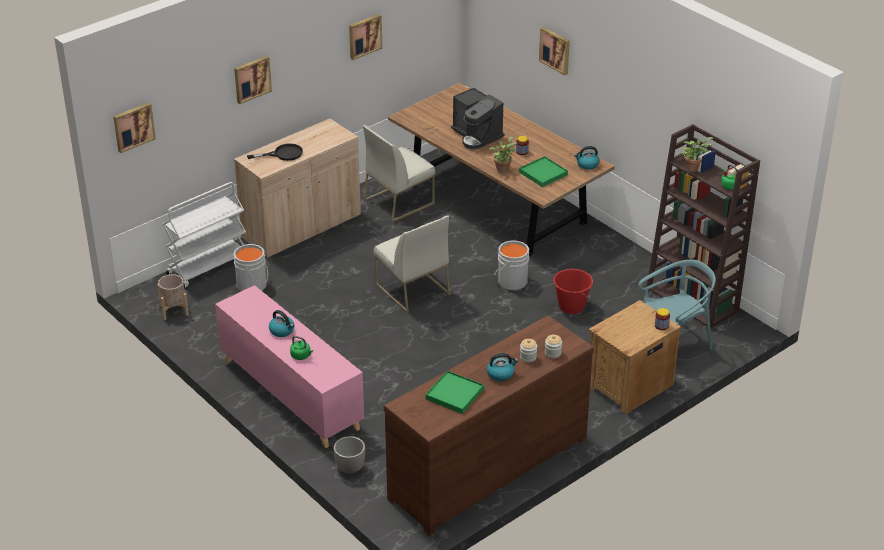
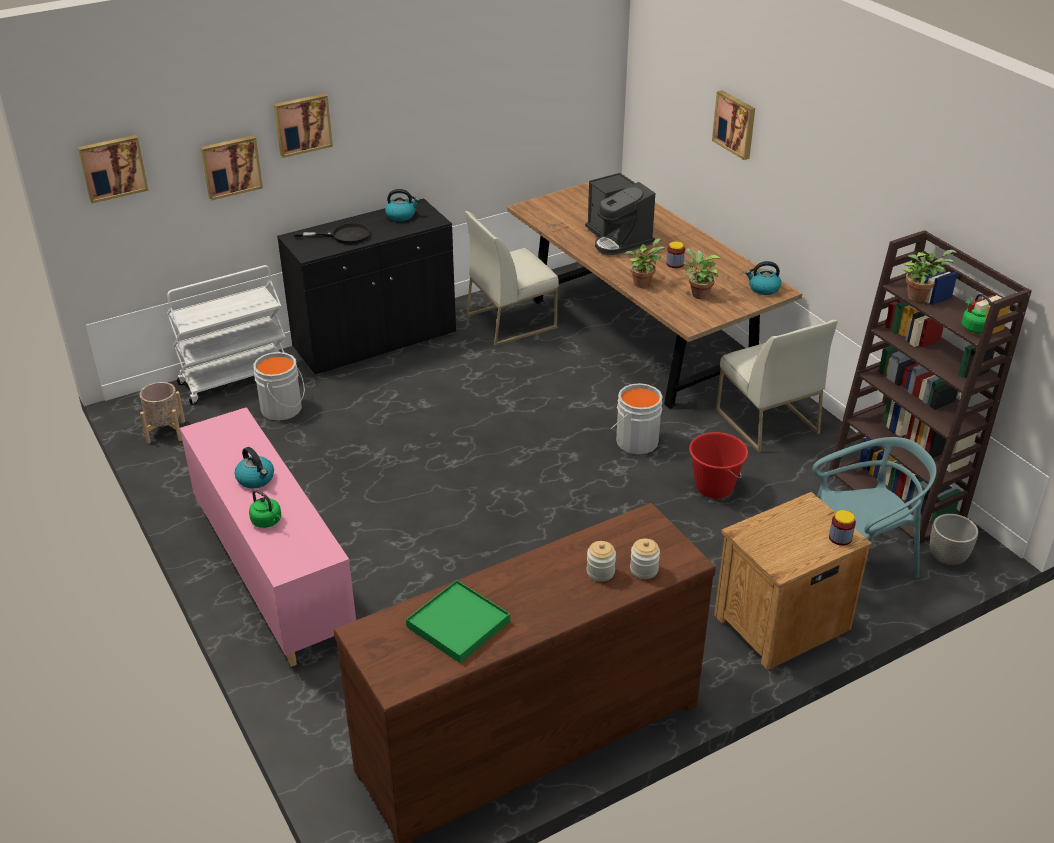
camera: 10 degrees right, 0 degrees up
beige cabinet [234,119,361,258] -> black cabinet [277,198,456,376]
planter [334,436,365,474] -> planter moved to [930,514,978,565]
picture [349,14,382,60] -> picture moved to [200,135,263,201]
white chair [374,216,450,313] -> white chair moved to [716,320,838,453]
kettle [487,353,518,381] -> kettle moved to [385,189,420,221]
green tray [519,156,568,187] -> potted plant [684,248,721,299]

